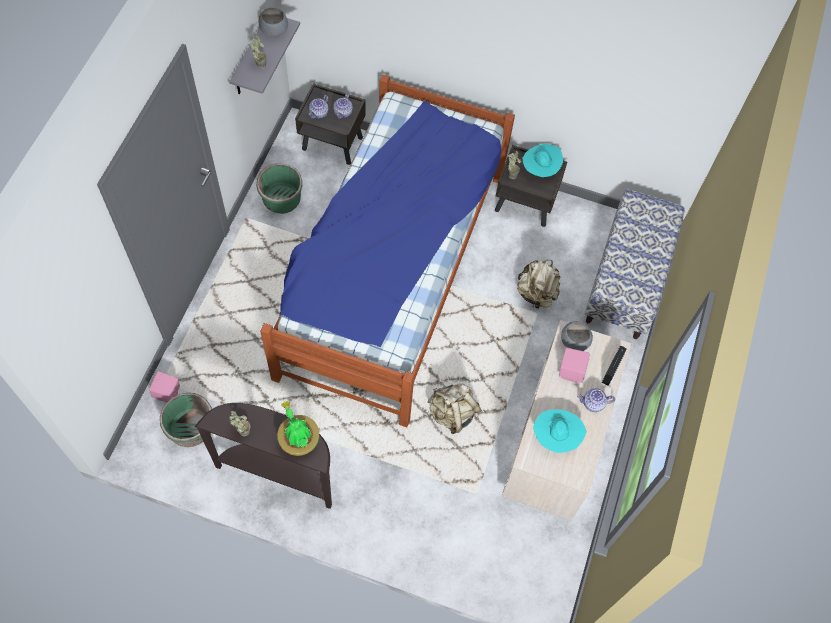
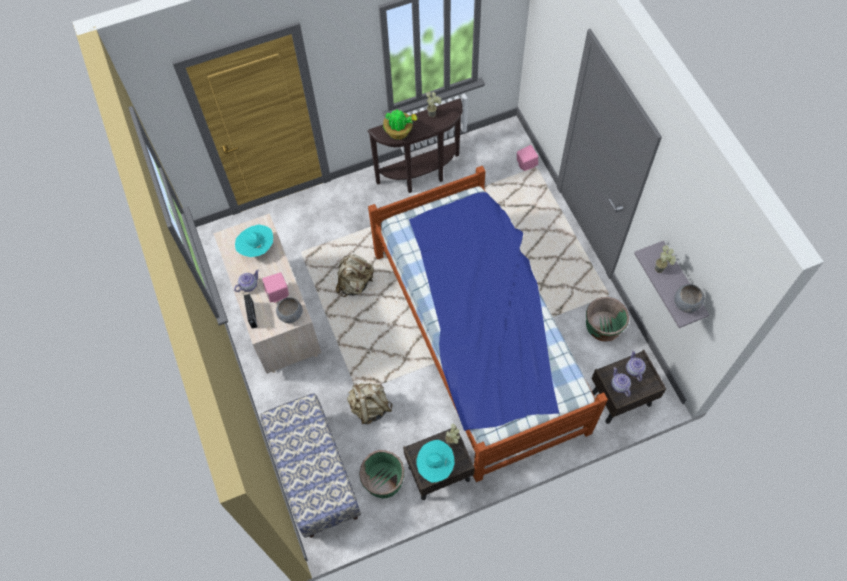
camera: 145 degrees right, 0 degrees up
green planter [160,393,212,447] -> green planter moved to [359,450,404,498]

